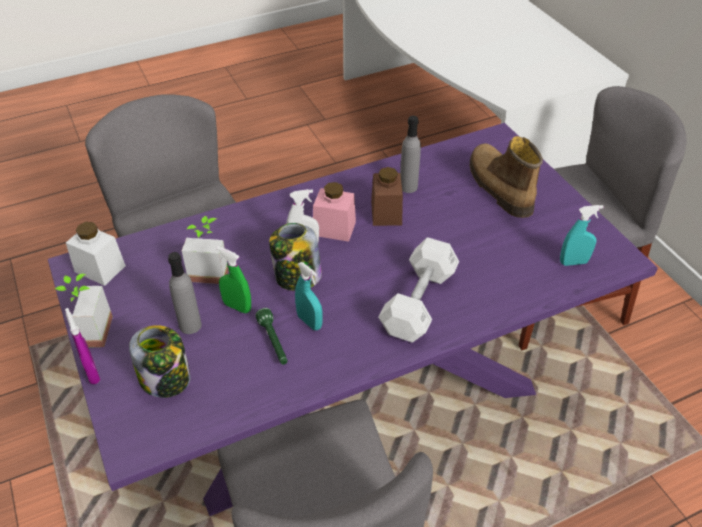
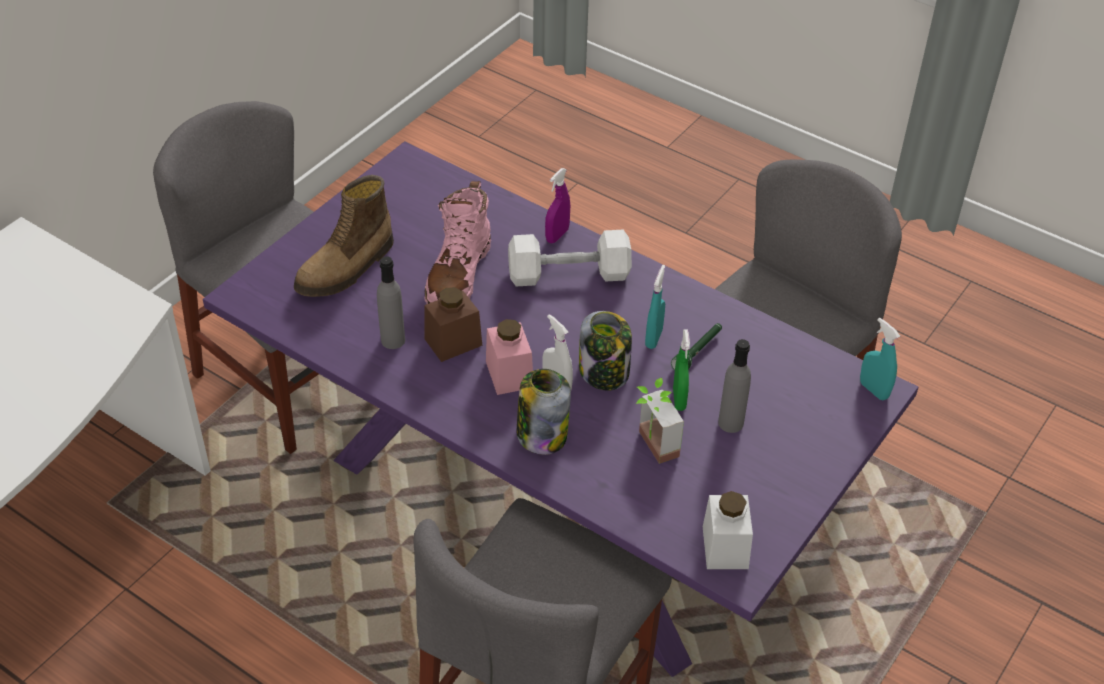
camera: 120 degrees left, 0 degrees up
potted plant [55,274,113,347] -> none
purple spray bottle [65,308,100,384] -> purple spray bottle moved to [545,168,570,243]
jar [129,325,191,398] -> jar moved to [517,369,571,455]
turquoise spray bottle [560,205,604,266] -> turquoise spray bottle moved to [860,317,900,400]
none -> pink boot [424,181,491,304]

